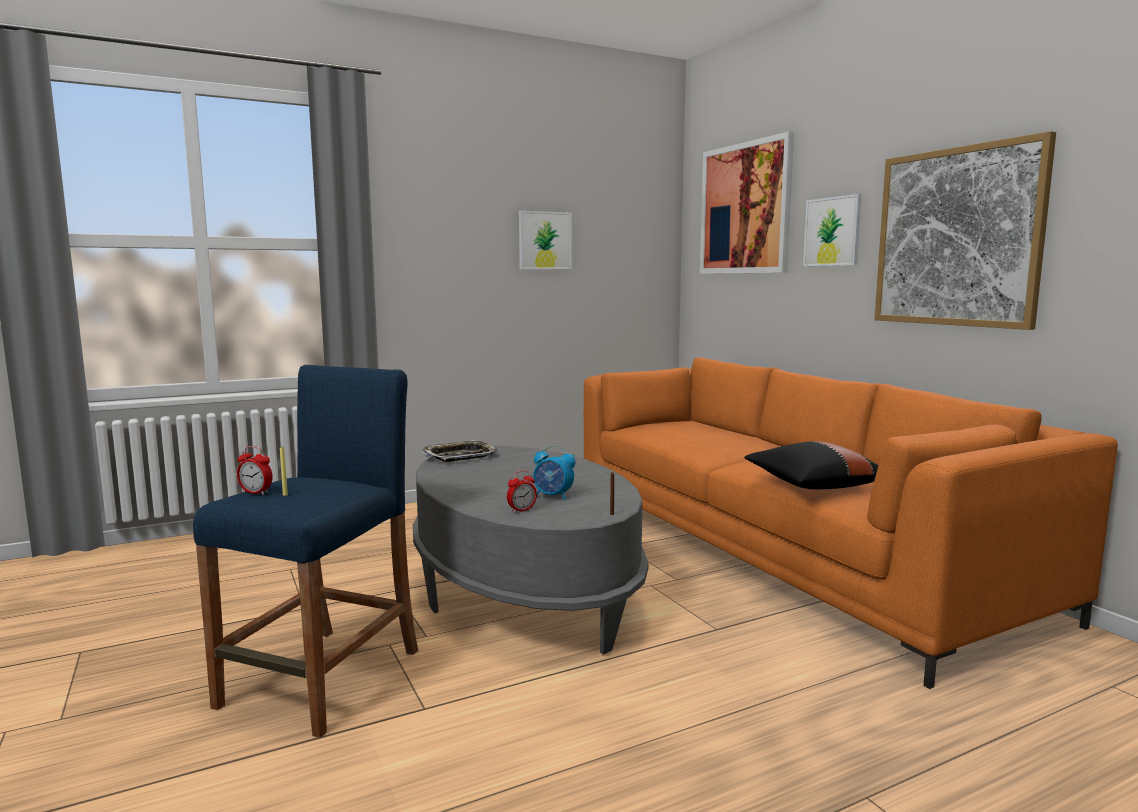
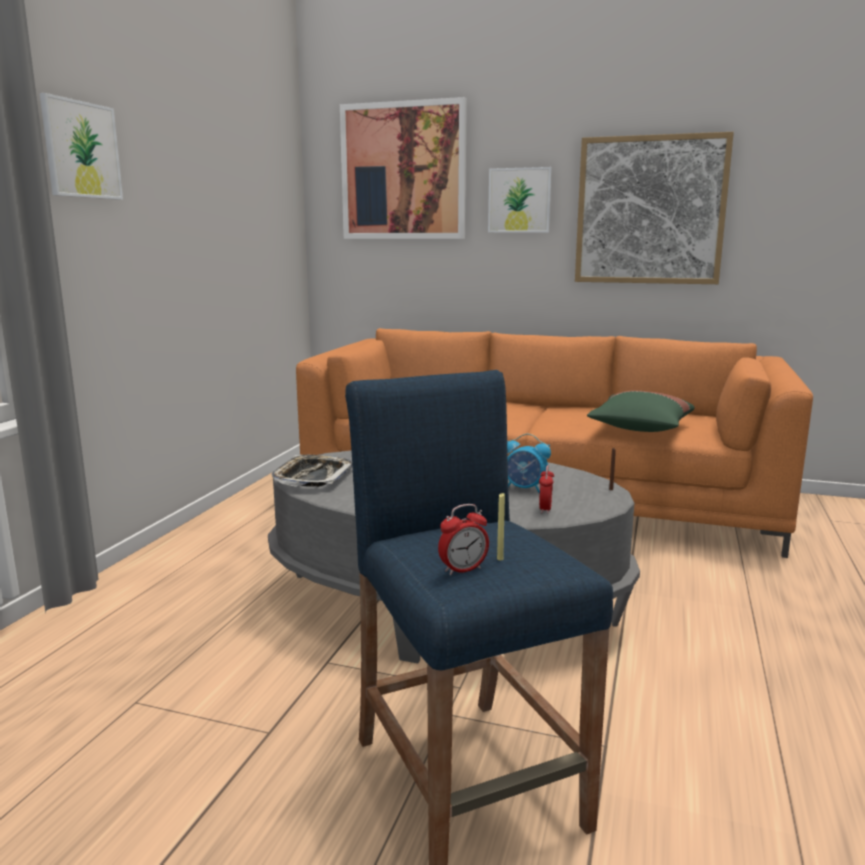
camera: 45 degrees left, 5 degrees up
picture [519,211,572,269] -> picture moved to [40,93,123,200]
alarm clock [533,445,575,500] -> alarm clock turned 45 degrees clockwise [507,434,551,494]
black pillow [744,441,879,489] -> green pillow [587,391,695,432]

